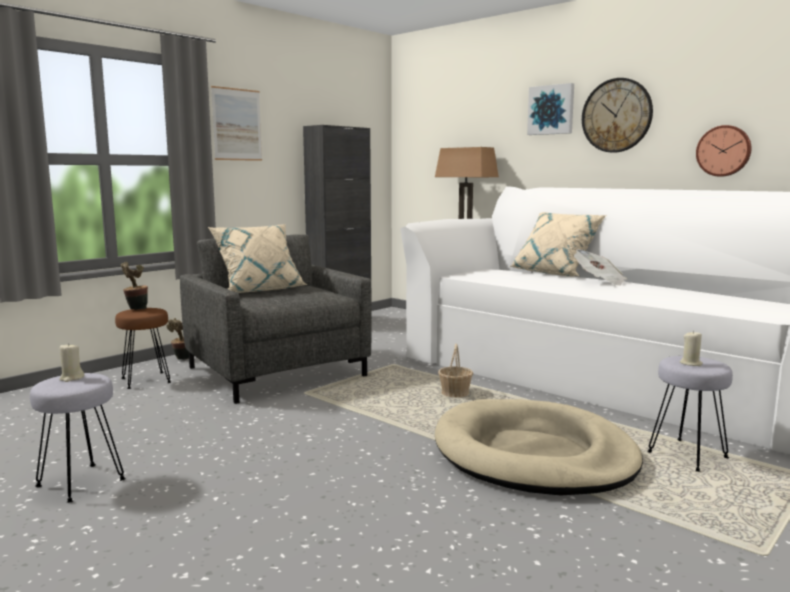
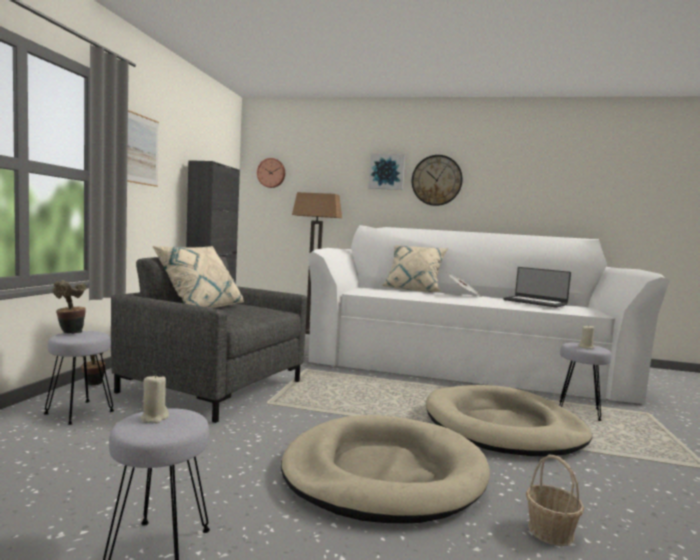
camera: 30 degrees left, 5 degrees down
brown stool [115,308,171,389] -> grey stool [44,331,114,425]
basket [438,344,473,398] -> basket moved to [526,455,584,546]
wall clock [696,125,752,177] -> wall clock moved to [257,158,285,188]
none -> beige dog bed [281,415,490,523]
none -> laptop [503,267,571,308]

